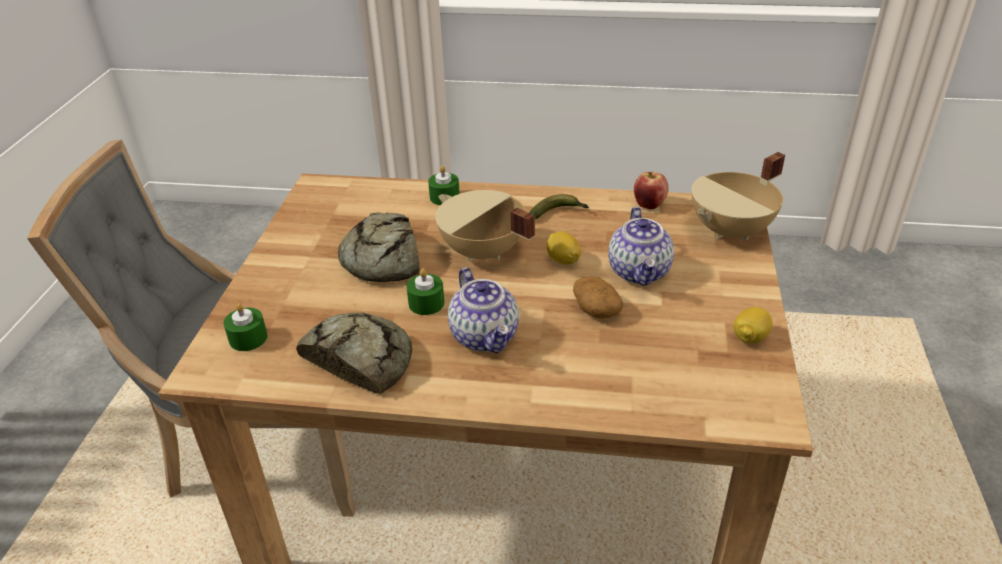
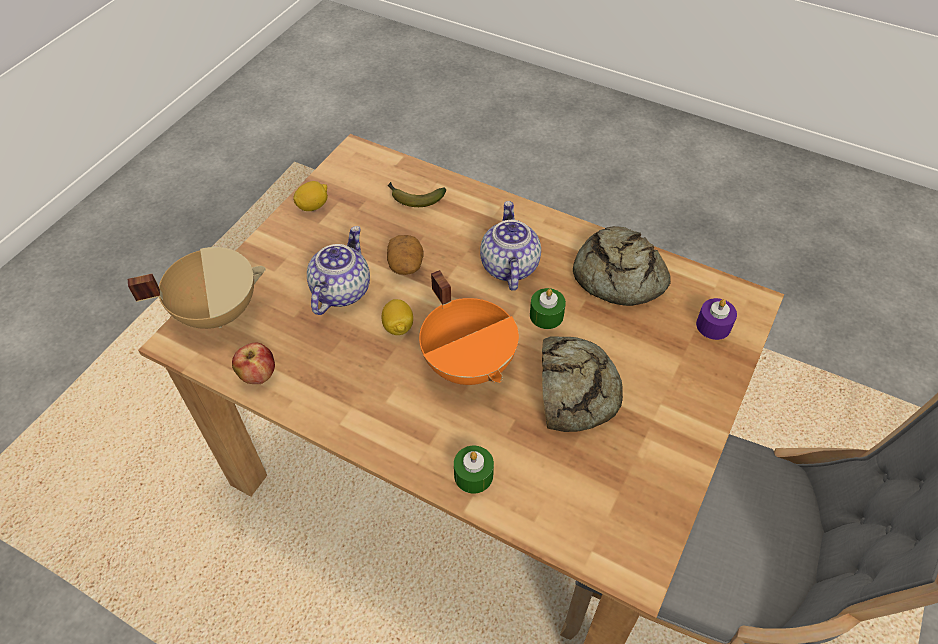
camera: 160 degrees left, 15 degrees up
green candle [224,303,268,351] -> purple candle [696,298,737,340]
beige cooking pot [435,190,535,262] -> orange cooking pot [419,270,519,385]
banana [529,194,589,219] -> banana moved to [388,182,446,207]

